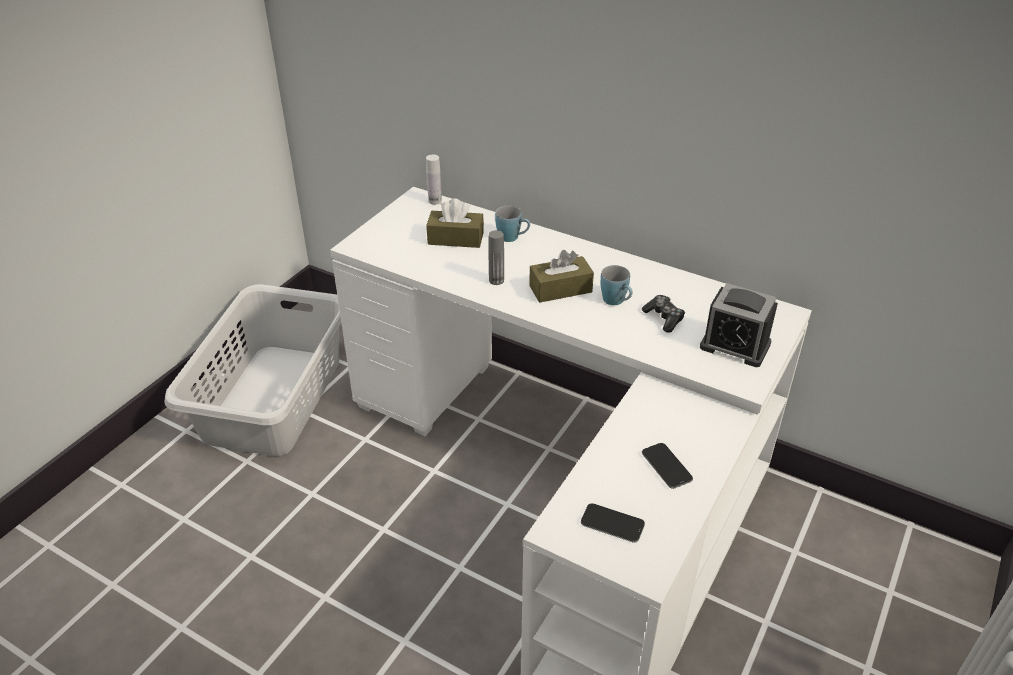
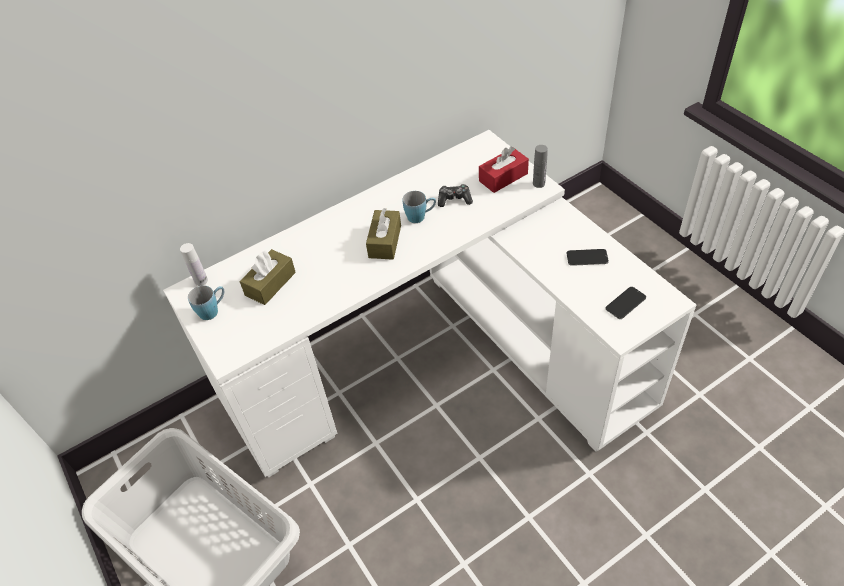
camera: 60 degrees left, 10 degrees up
grey bottle [488,230,504,285] -> grey bottle moved to [533,145,548,188]
blue mug [495,206,530,242] -> blue mug moved to [188,286,224,320]
alarm clock [700,283,778,367] -> red tissue box [479,146,529,193]

